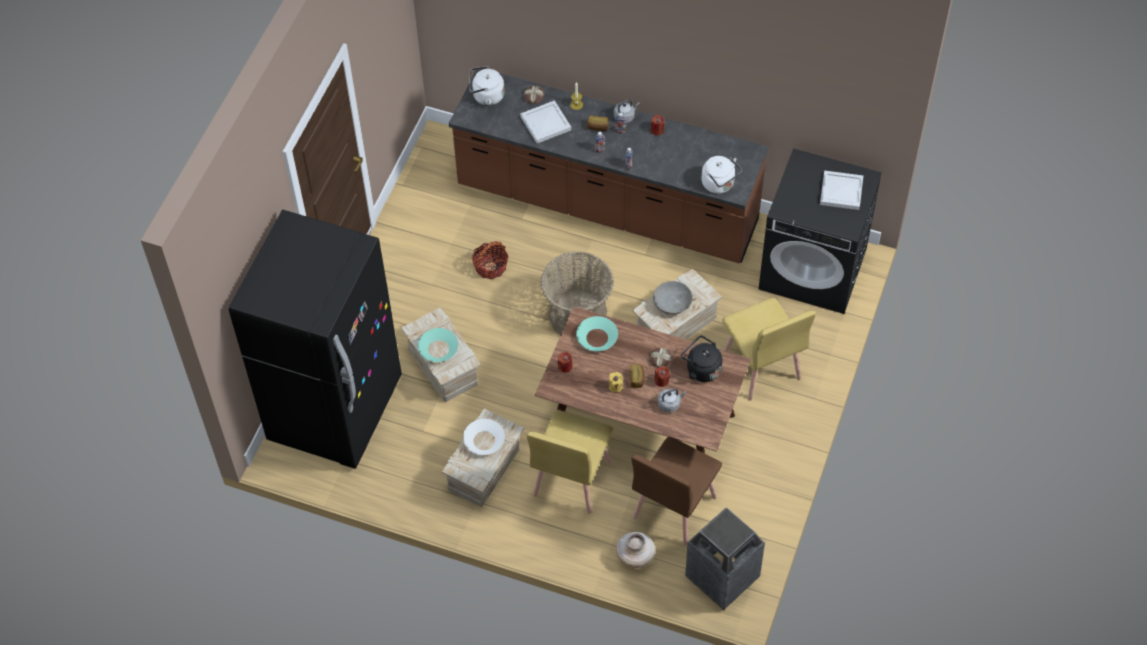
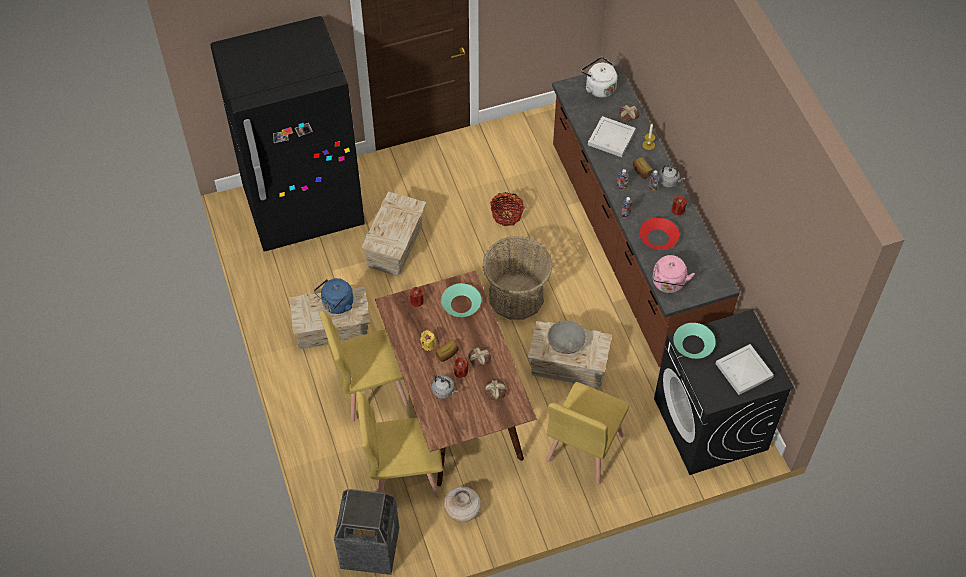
camera: 50 degrees right, 0 degrees up
turquoise bowl [418,328,458,362] -> turquoise bowl moved to [673,323,716,359]
white bowl [463,419,505,455] -> blue kettle [314,278,353,314]
beige vase [616,532,655,568] -> beige vase moved to [443,487,481,522]
brown chair [631,437,722,546] -> yellow chair [356,391,443,498]
black kettle [681,335,722,382] -> bread [485,380,507,400]
white kettle [702,156,742,194] -> pink kettle [652,255,695,293]
none -> red bowl [639,217,679,250]

